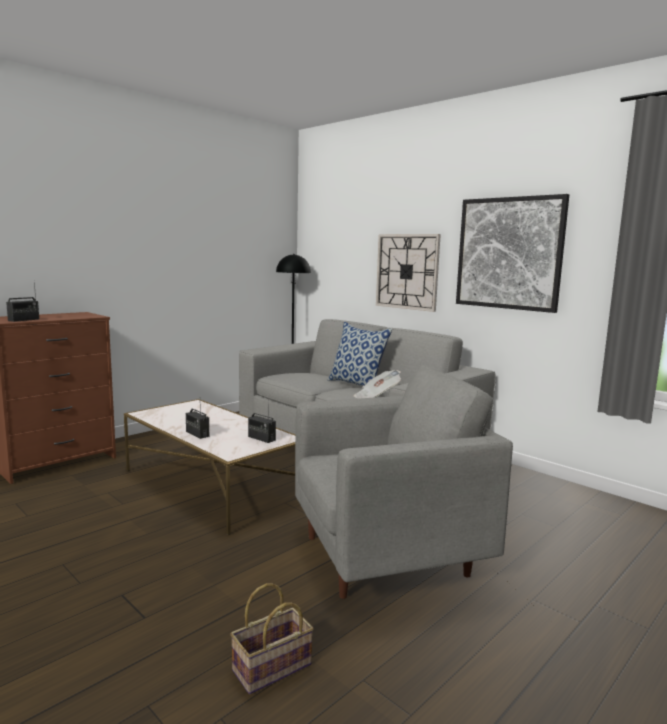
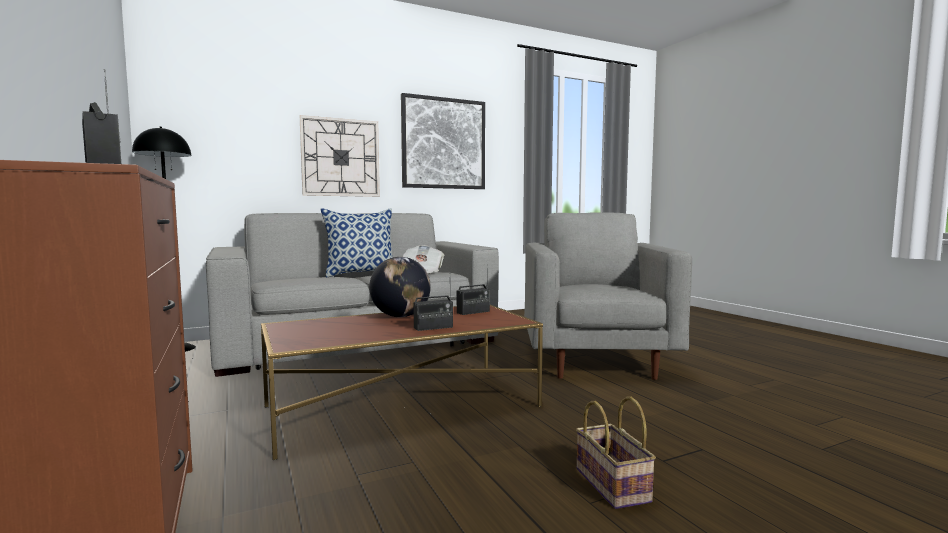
camera: 70 degrees left, 5 degrees down
white coffee table [124,399,295,535] -> brown coffee table [261,305,543,460]
basket [230,583,314,694] -> basket moved to [576,397,656,509]
none -> globe [369,257,431,317]

